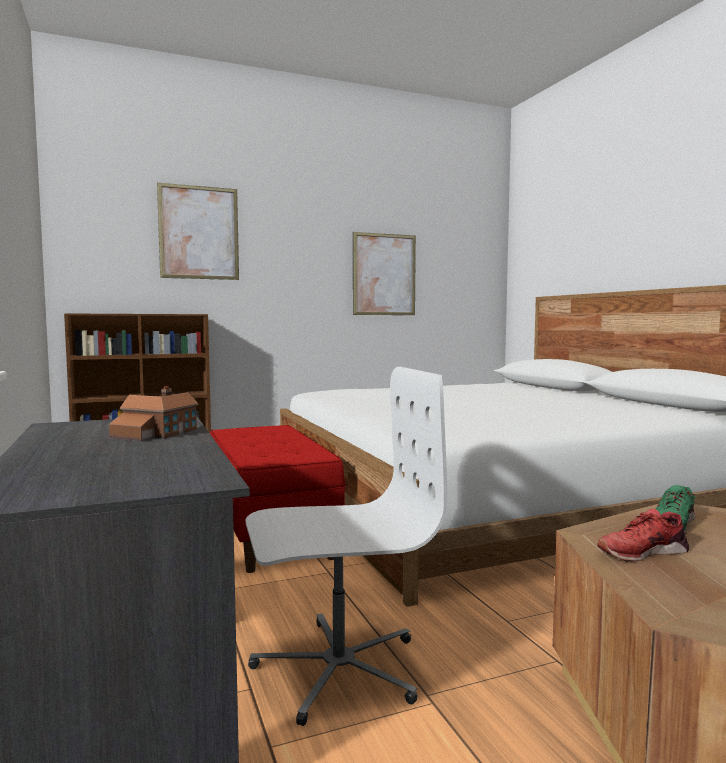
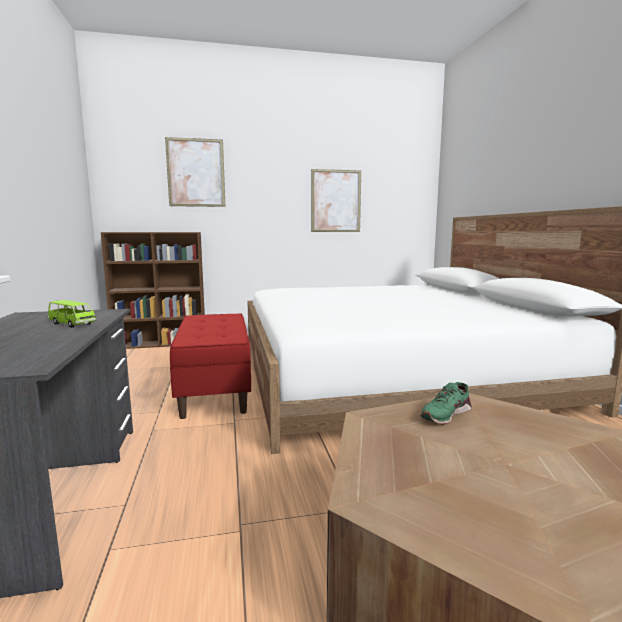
camera: 10 degrees right, 5 degrees up
toy house [109,386,199,441] -> green toy car [48,300,96,328]
white office chair [246,366,447,726] -> none
red shoe [597,509,689,562] -> none

